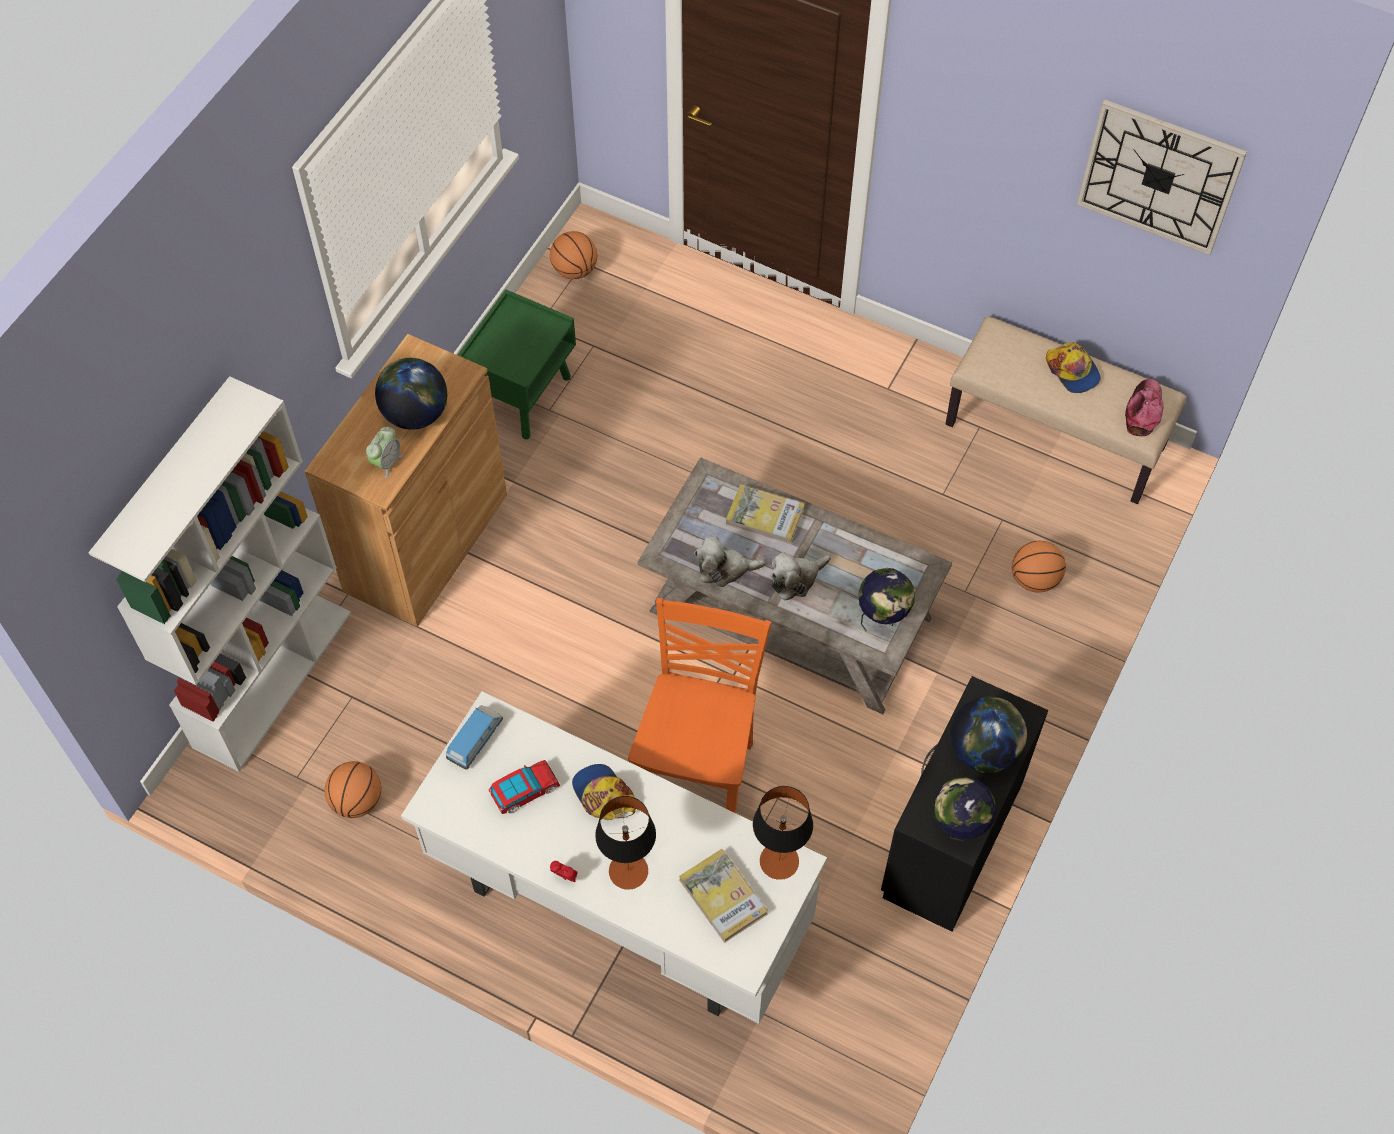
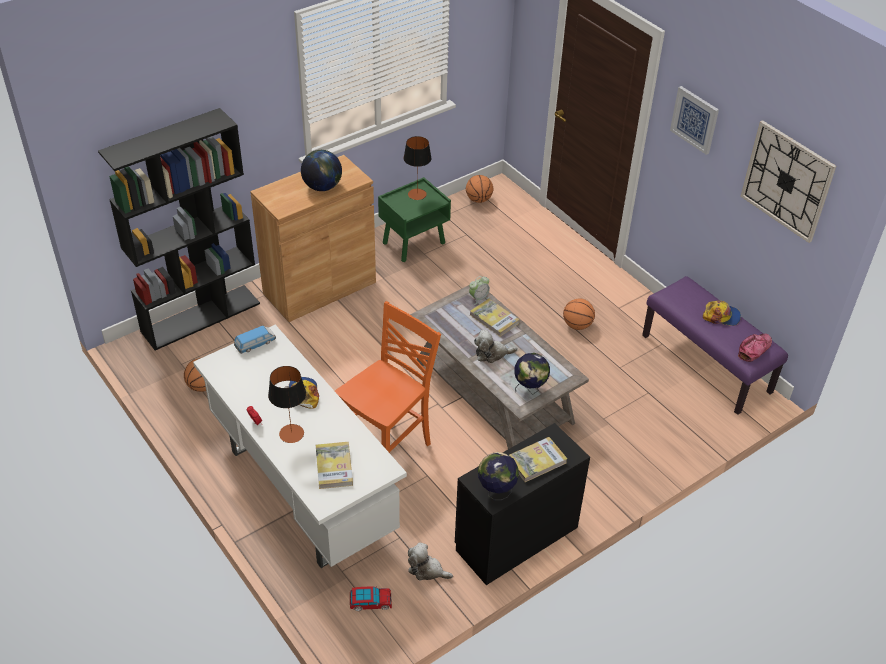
camera: 25 degrees right, 15 degrees down
white bookcase [88,376,351,772] -> black bookcase [98,108,260,350]
alarm clock [366,427,403,478] -> alarm clock moved to [469,276,490,305]
toy car [489,760,560,814] -> toy car moved to [350,586,392,611]
plush toy [694,536,765,587] -> plush toy moved to [408,542,453,581]
table lamp [753,786,813,880] -> table lamp moved to [403,136,432,200]
beige bench [946,316,1186,504] -> purple bench [642,276,788,415]
globe [950,696,1027,773] -> book [509,437,567,482]
basketball [1012,541,1066,593] -> basketball moved to [563,298,595,330]
cap [1046,342,1101,393] -> cap turned 75 degrees counterclockwise [703,301,741,326]
none -> picture [670,86,719,155]

